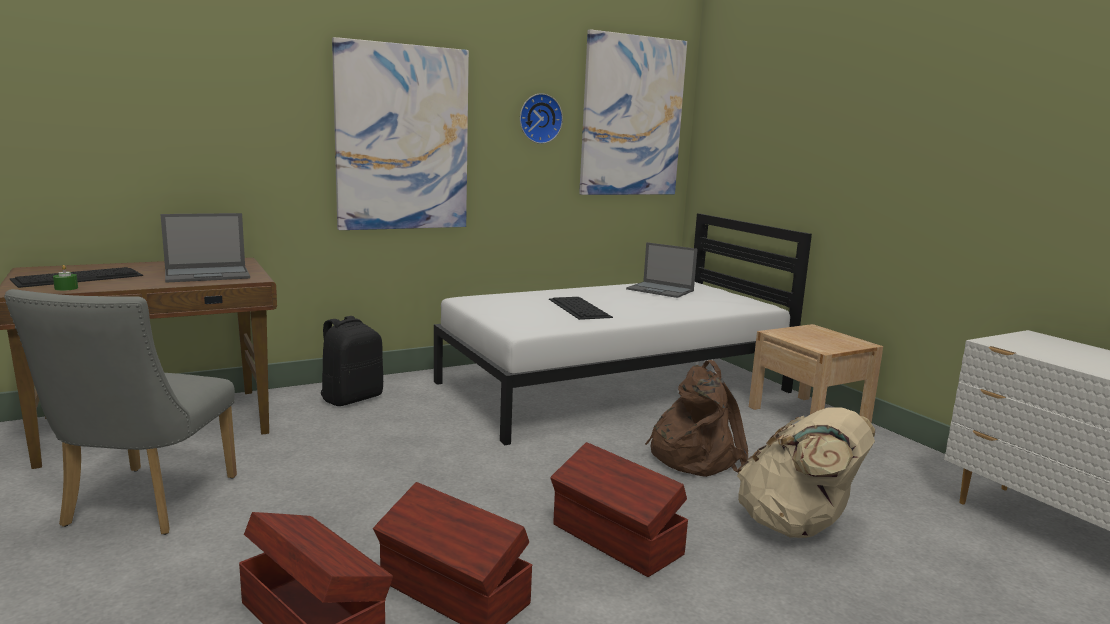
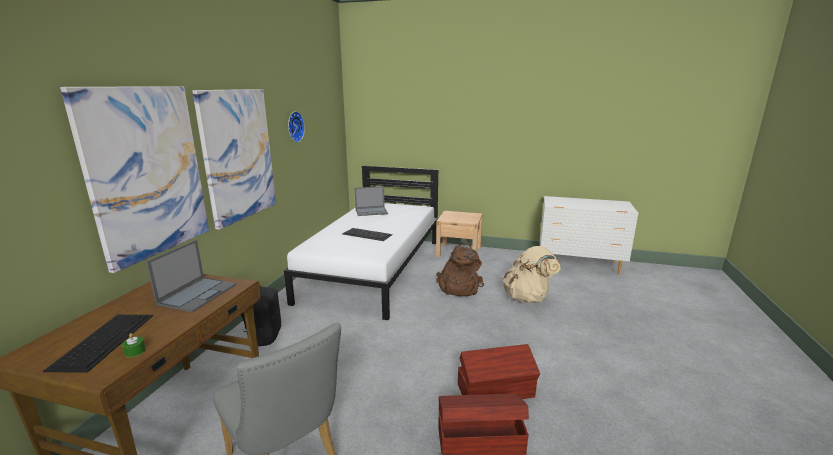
camera: 45 degrees left, 5 degrees up
brown storage box [550,442,688,577] -> none
picture [579,30,687,195] -> picture moved to [60,86,209,273]

